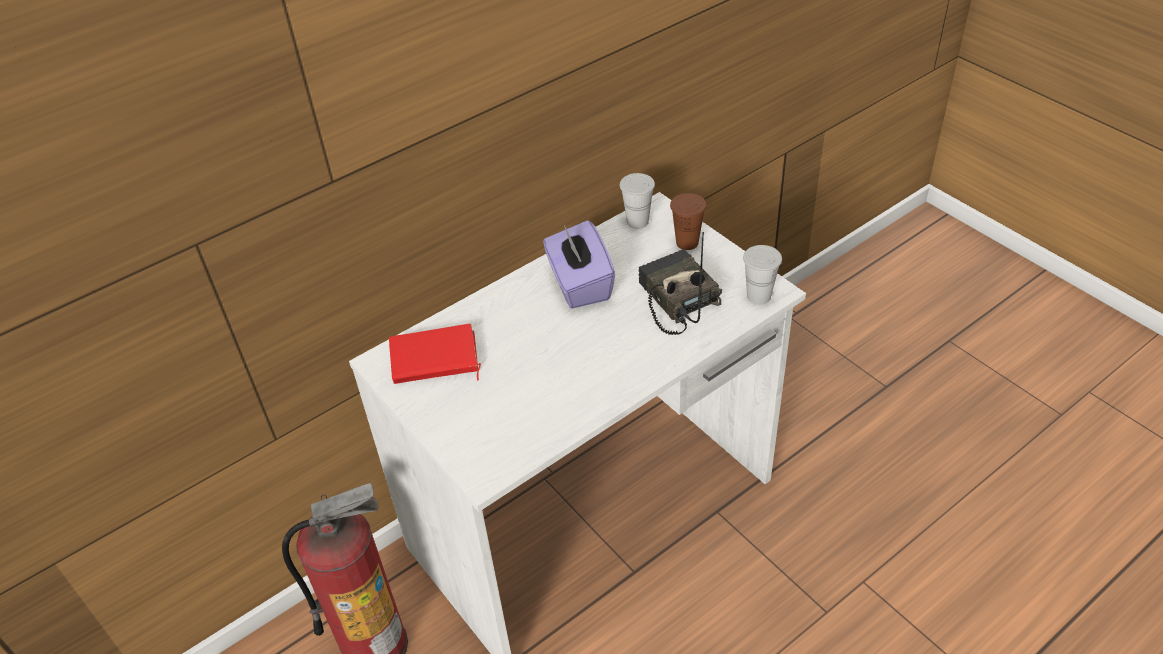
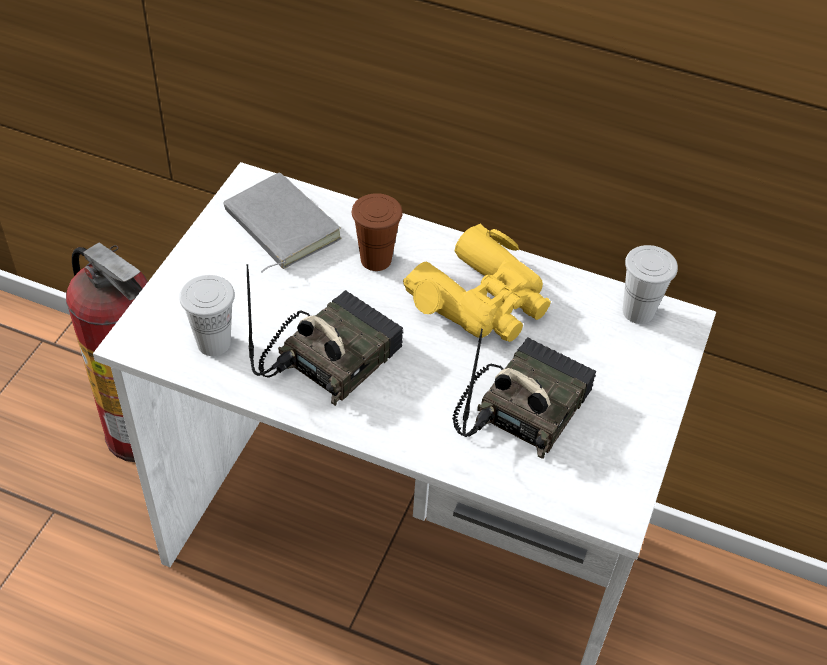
camera: 55 degrees right, 5 degrees up
red book [389,324,481,384] -> grey book [223,172,342,273]
purple tissue box [543,220,615,309] -> yellow binoculars [403,224,551,342]
brown cup [670,193,707,250] -> brown cup moved to [352,193,403,271]
white cup [743,245,782,305] -> white cup moved to [179,275,235,356]
none -> radio [246,264,403,406]

